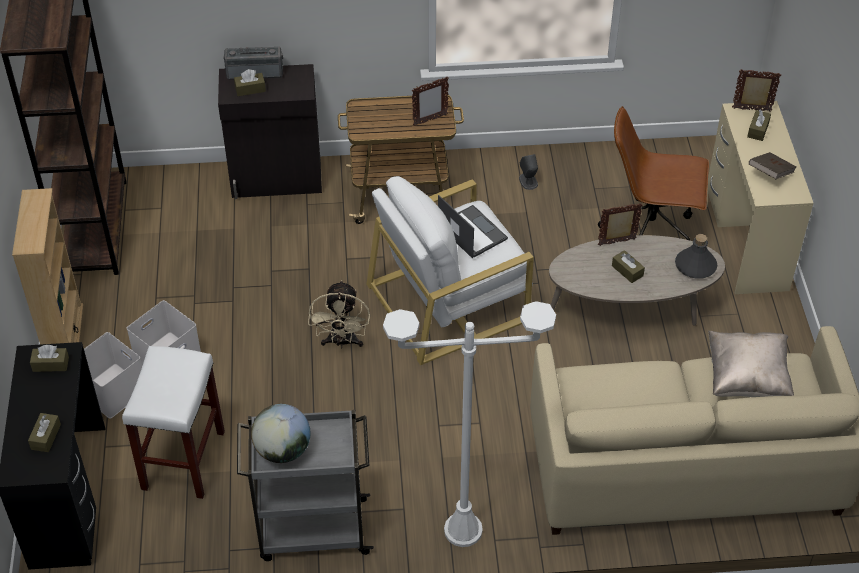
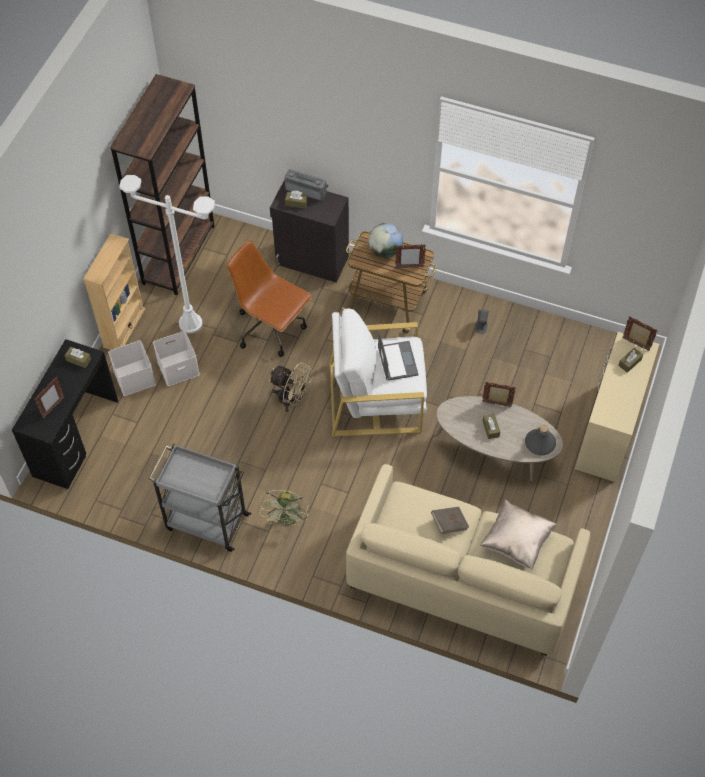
camera: 25 degrees right, 10 degrees up
brown tissue box [28,413,61,452] -> picture frame [35,377,64,418]
white stool [122,346,225,499] -> none
globe [251,404,310,463] -> globe moved to [368,223,403,258]
beige fan [308,280,370,349] -> beige fan turned 90 degrees counterclockwise [269,362,313,412]
white floor lamp [383,301,556,547] -> white floor lamp moved to [119,175,215,333]
brown office chair [598,106,709,240] -> brown office chair moved to [227,240,312,357]
brown book [749,152,796,179] -> brown book moved to [431,507,469,534]
none -> green fan [260,490,310,528]

